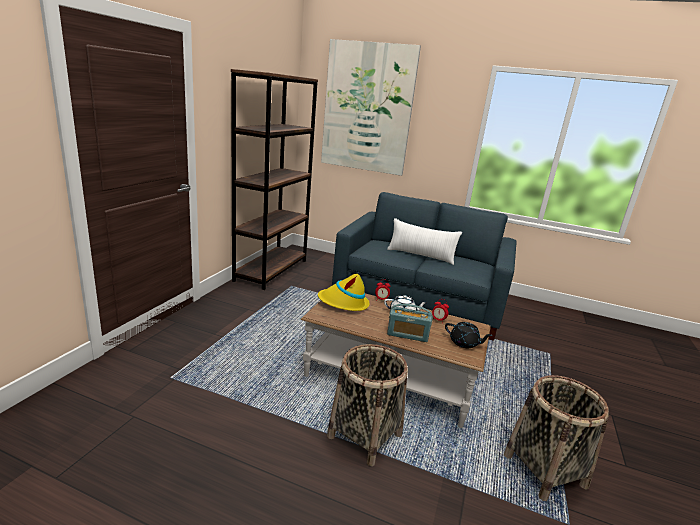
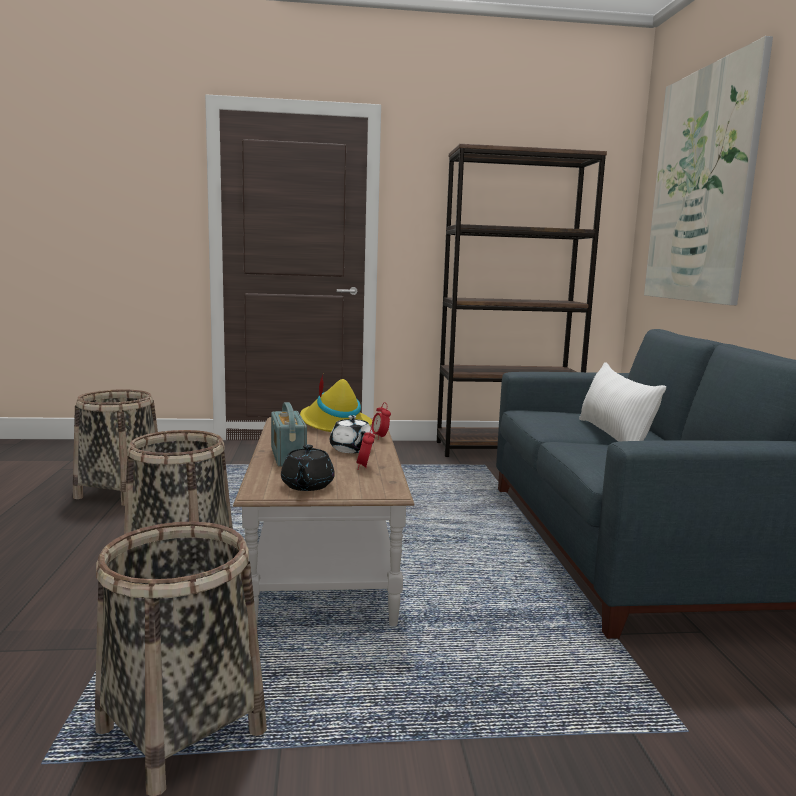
camera: 65 degrees right, 10 degrees down
none -> basket [73,389,158,506]

